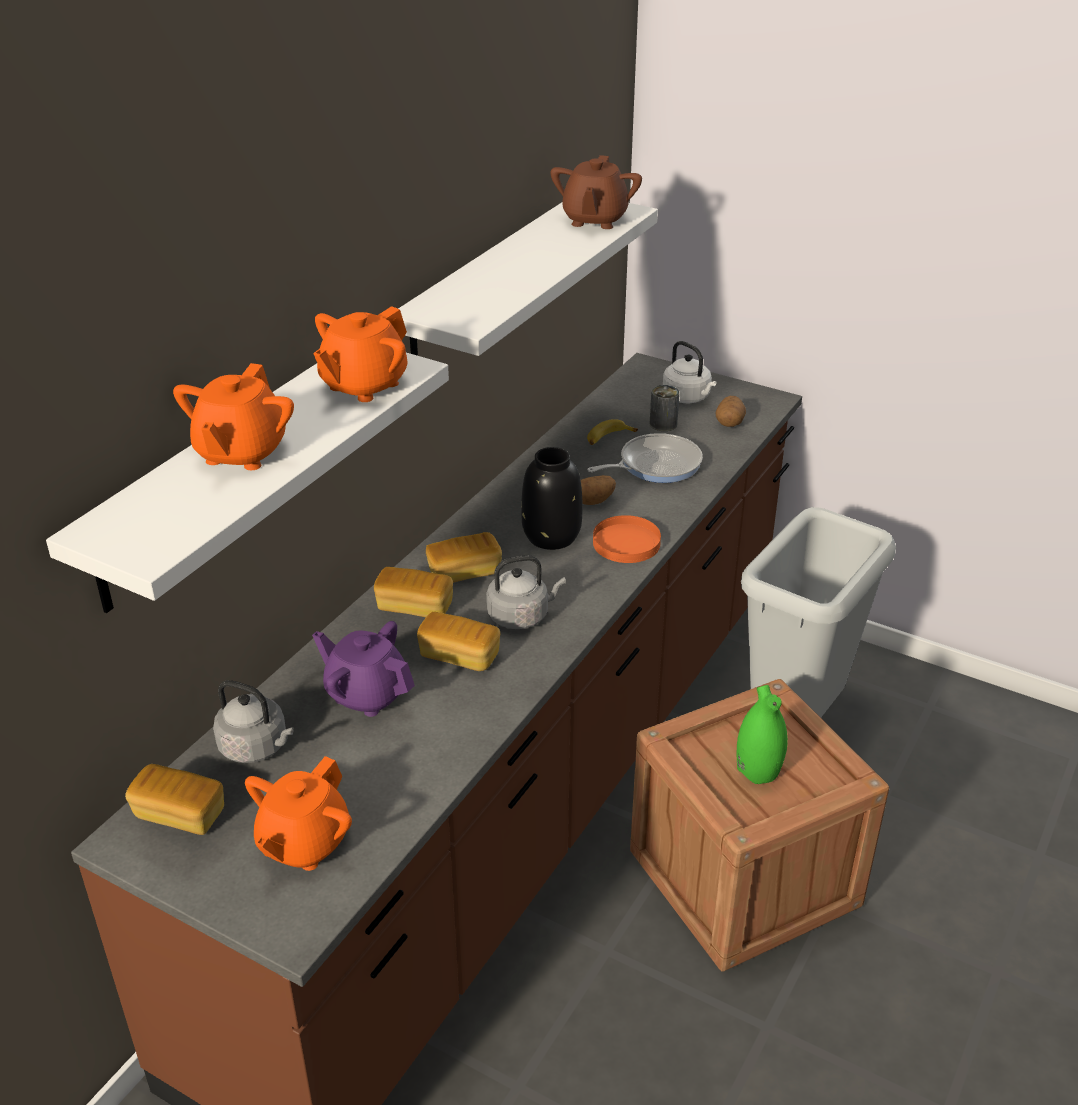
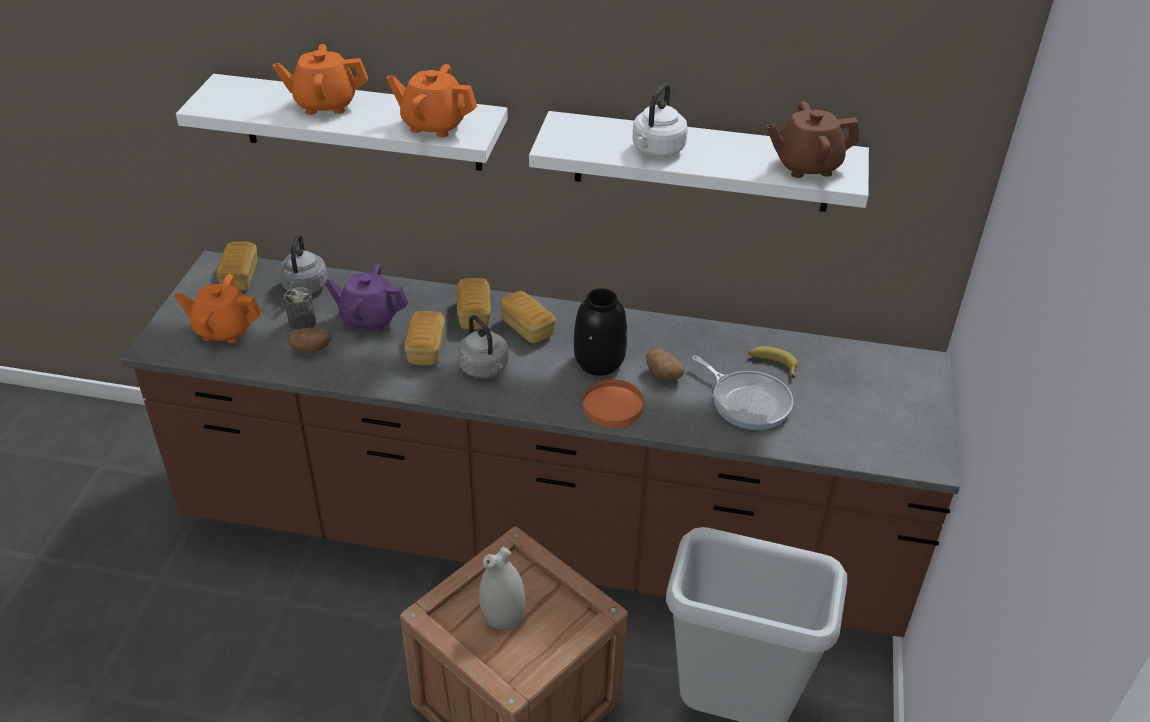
camera: 70 degrees right, 5 degrees up
purple teapot [312,621,415,717] -> purple teapot turned 90 degrees counterclockwise [324,263,408,332]
can [650,385,680,431] -> can moved to [284,287,316,330]
white kettle [663,341,717,403] -> white kettle moved to [632,83,688,157]
potato [715,396,746,427] -> potato moved to [288,328,331,353]
green vase [737,685,788,784] -> white vase [479,547,525,630]

